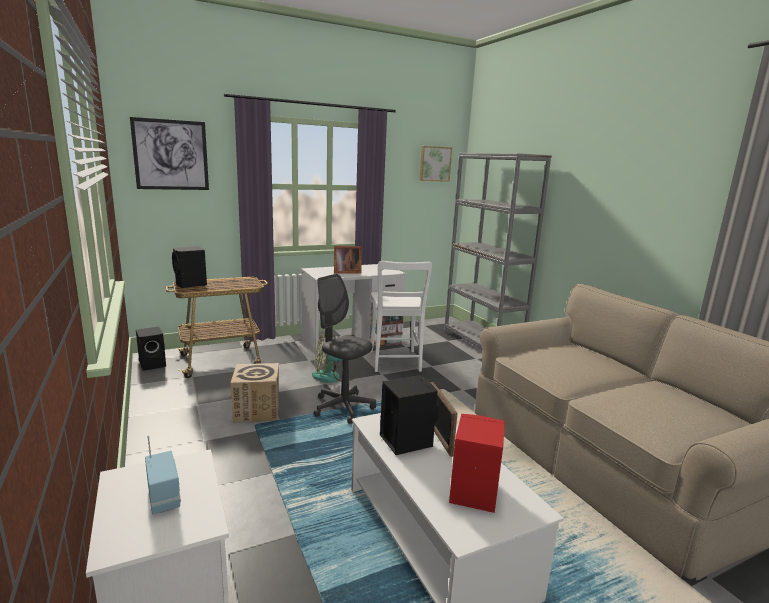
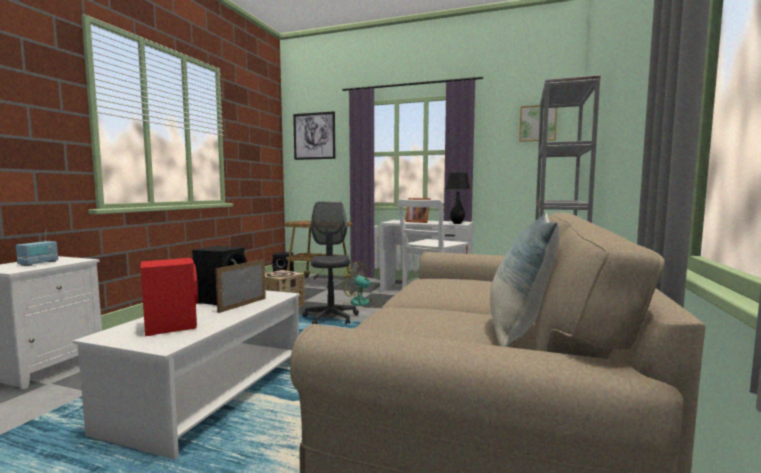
camera: 45 degrees right, 10 degrees down
black speaker [172,246,207,288] -> none
none -> black table lamp [446,173,470,224]
none -> pillow [490,212,560,347]

